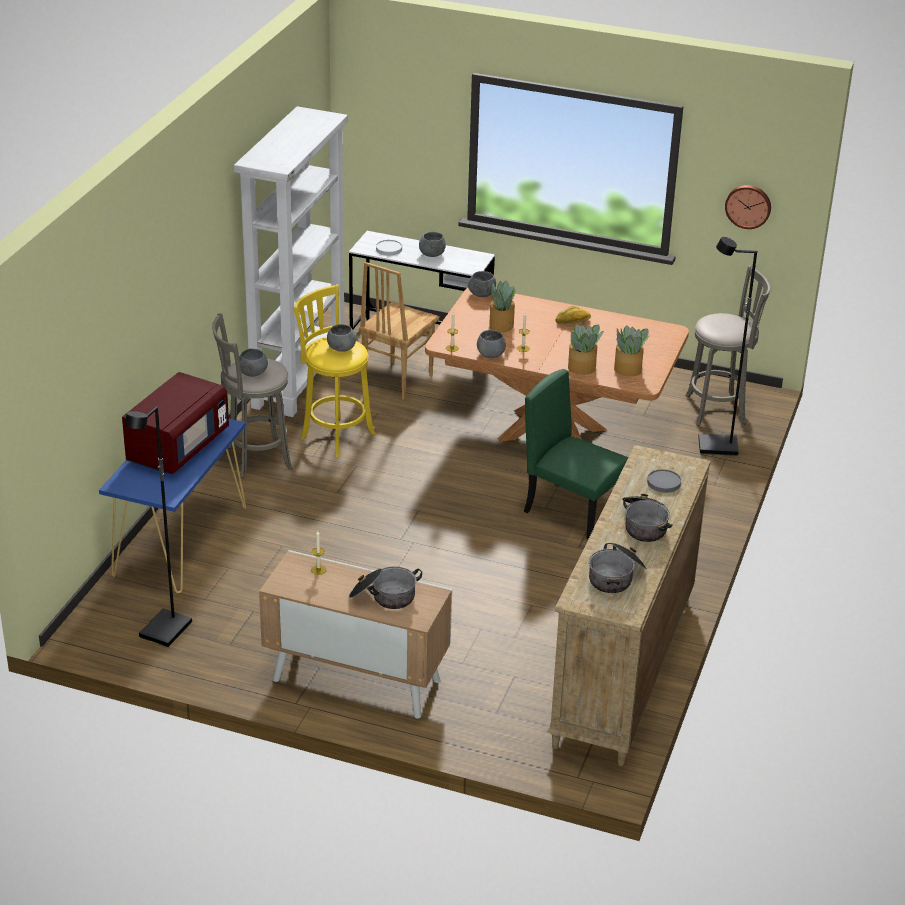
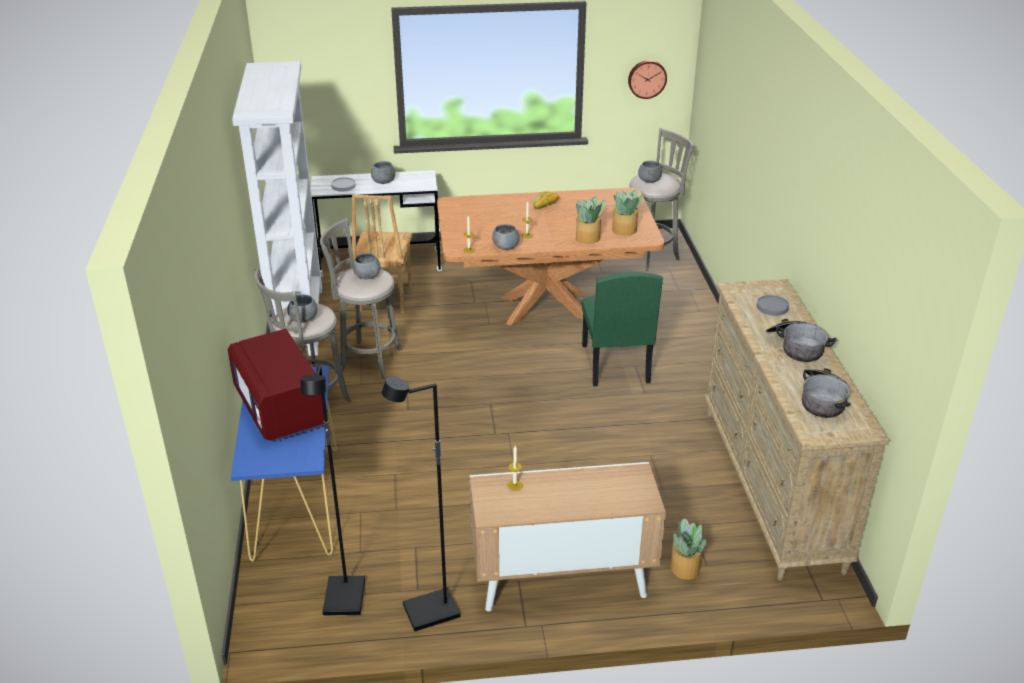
camera: 25 degrees left, 0 degrees up
red microwave [122,372,229,474] -> red microwave turned 150 degrees clockwise [227,329,324,441]
yellow stool [294,285,375,458] -> grey stool [320,218,402,379]
cooking pot [349,566,422,609] -> none
grey bowl [468,271,496,297] -> grey bowl moved to [638,161,662,183]
potted plant [489,281,517,333] -> potted plant moved to [670,518,707,580]
green chair [524,369,628,539] -> green chair turned 105 degrees counterclockwise [582,272,663,386]
black floor lamp [698,237,757,456] -> black floor lamp moved to [382,377,460,632]

